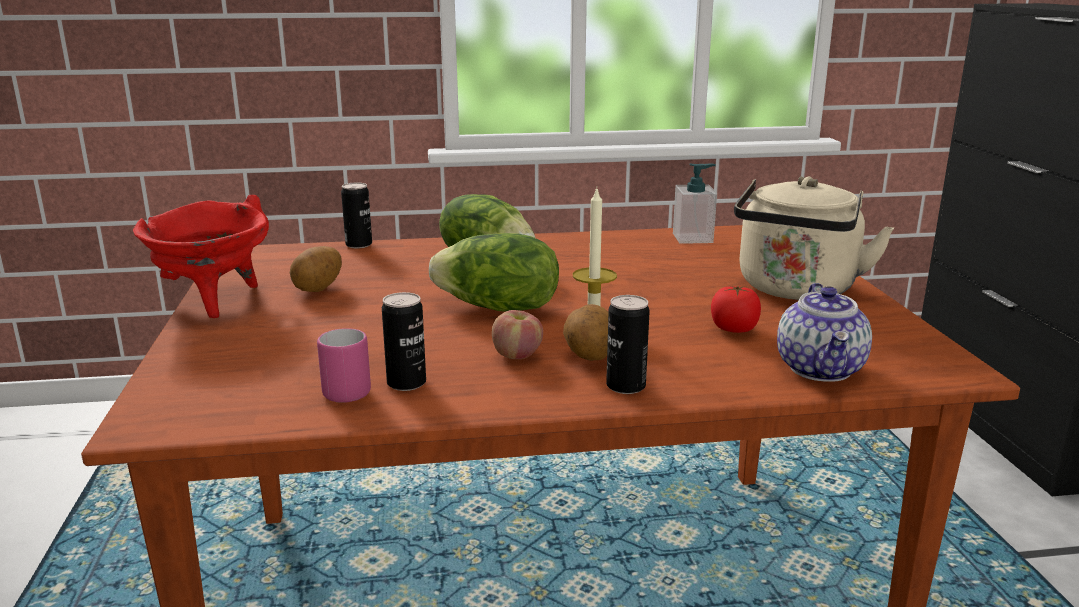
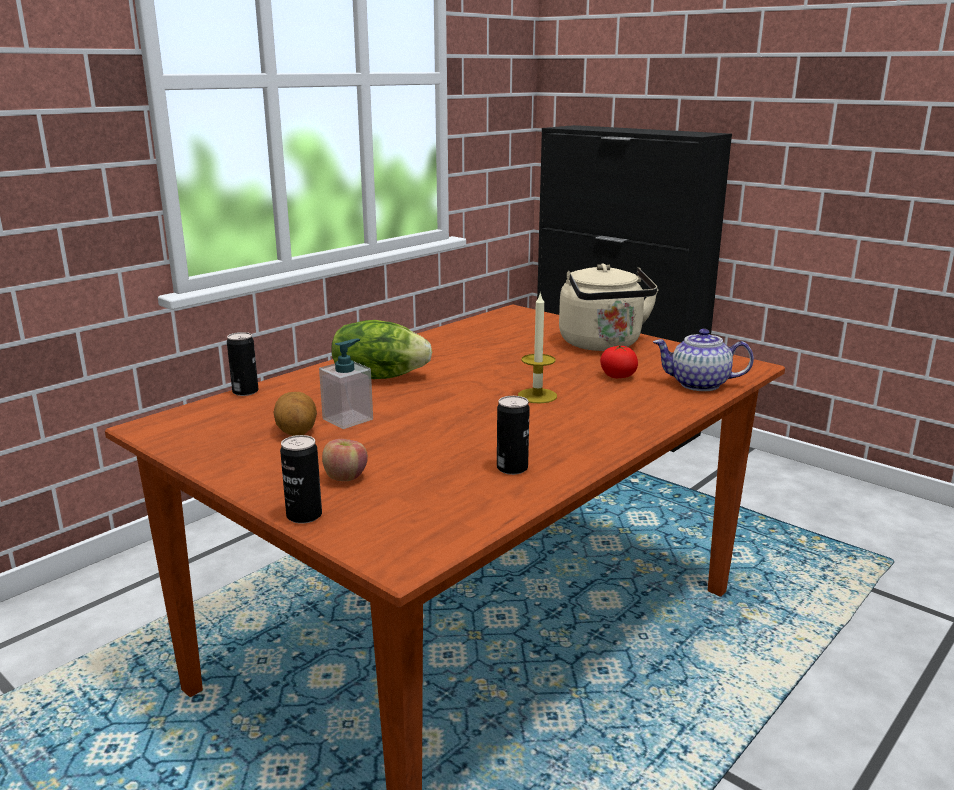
camera: 40 degrees left, 0 degrees up
red cooking pot [133,195,269,318] -> none
pink mug [317,328,371,402] -> none
lettuce [429,233,559,311] -> none
apple [492,310,543,359] -> apple moved to [322,439,368,481]
potato [563,304,609,361] -> none
can [606,295,650,394] -> can moved to [280,435,322,524]
soap dispenser [673,163,717,244] -> soap dispenser moved to [319,339,373,429]
teapot [777,283,872,382] -> teapot turned 135 degrees clockwise [653,329,754,391]

